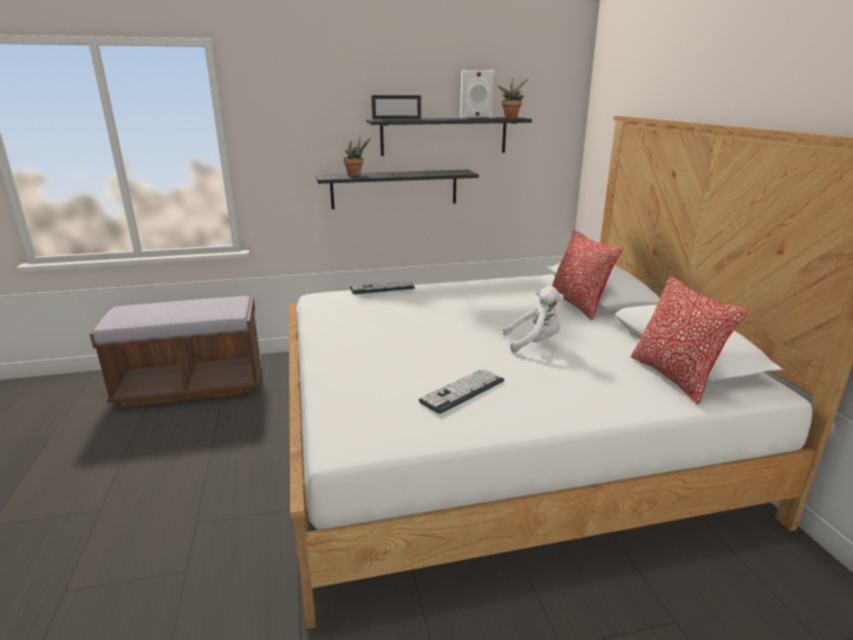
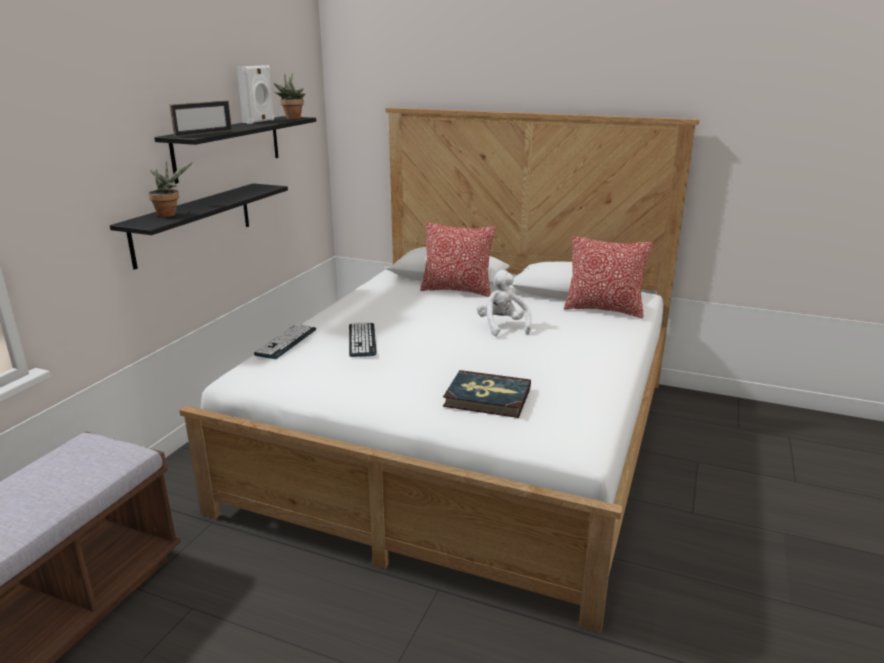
camera: 55 degrees left, 0 degrees up
keyboard [419,369,504,414] -> keyboard moved to [349,322,377,357]
white plush toy [503,286,564,353] -> white plush toy turned 45 degrees counterclockwise [477,270,532,336]
none -> book [443,370,531,418]

